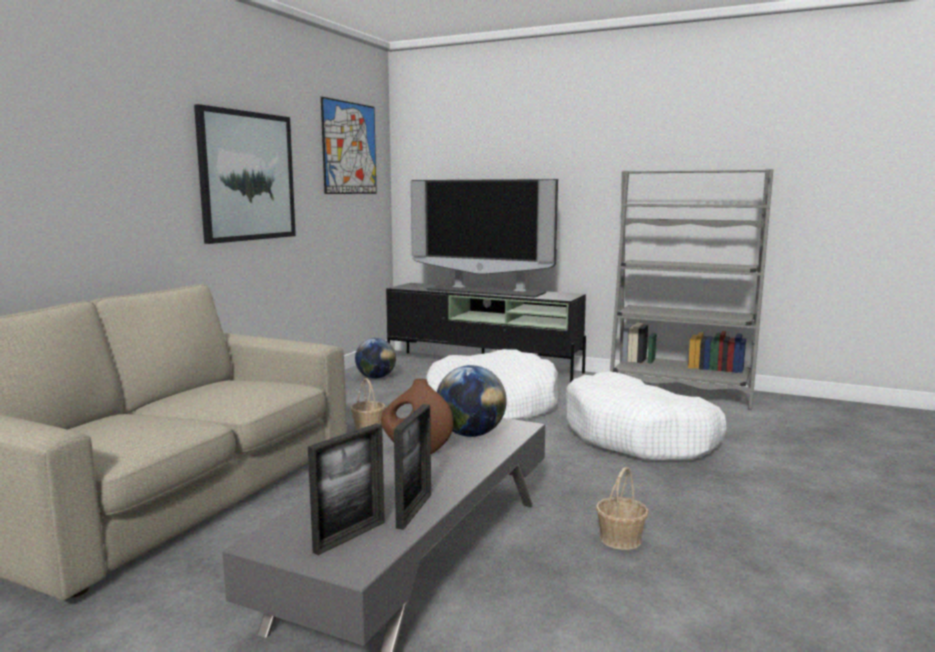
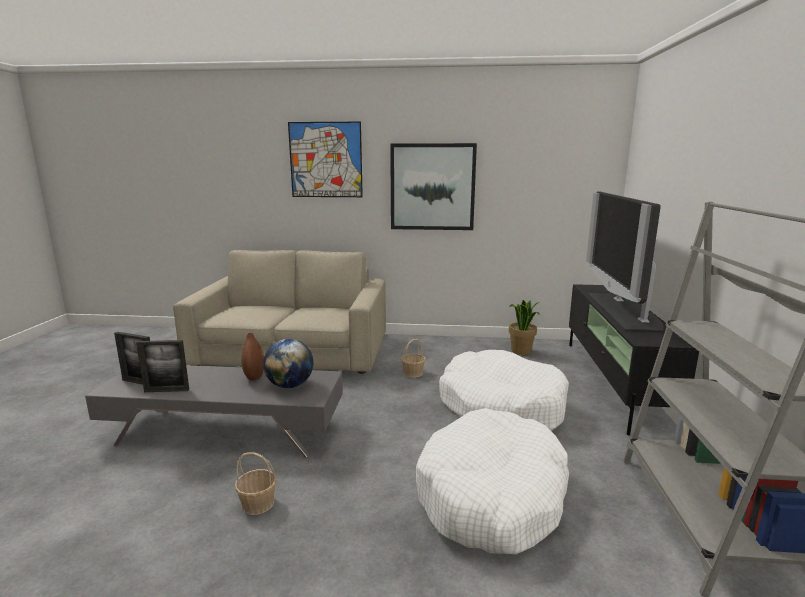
camera: 70 degrees right, 5 degrees up
picture [321,97,377,194] -> picture moved to [288,122,363,197]
globe [355,338,396,379] -> potted plant [509,300,540,355]

